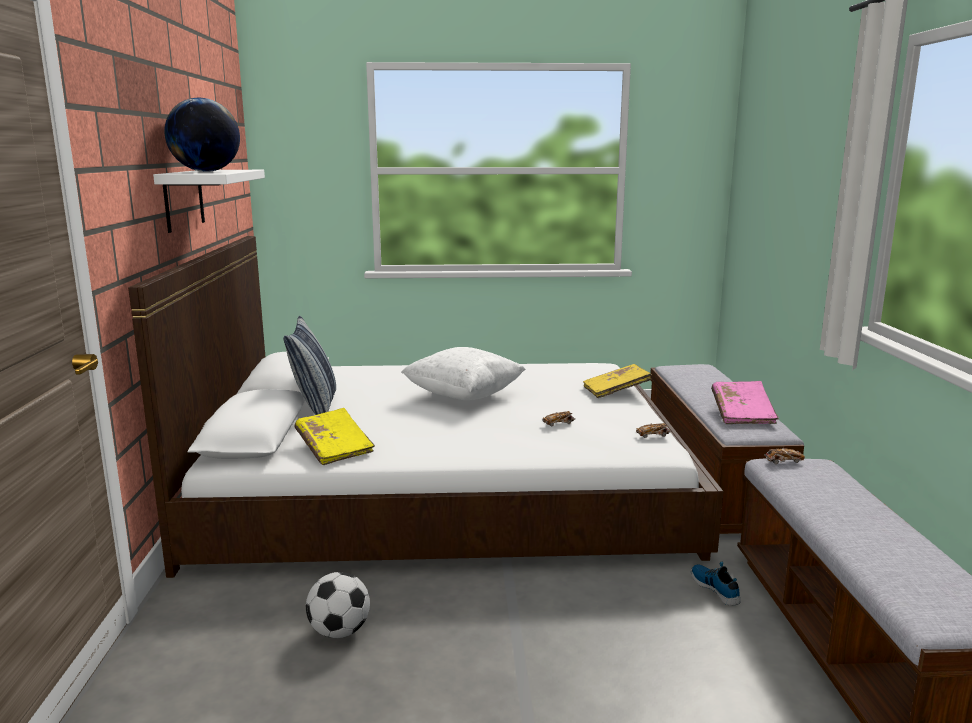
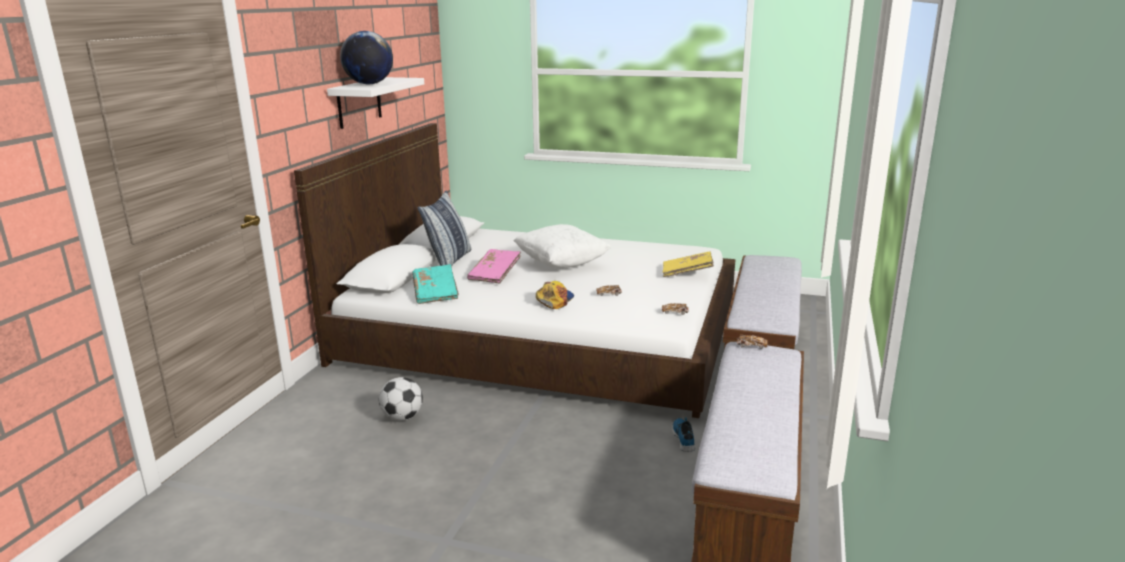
camera: 20 degrees right, 5 degrees up
yellow book [294,408,375,465] -> turquoise book [412,264,459,304]
pink book [711,381,779,424] -> pink book moved to [467,249,521,283]
none -> cap [536,281,574,309]

